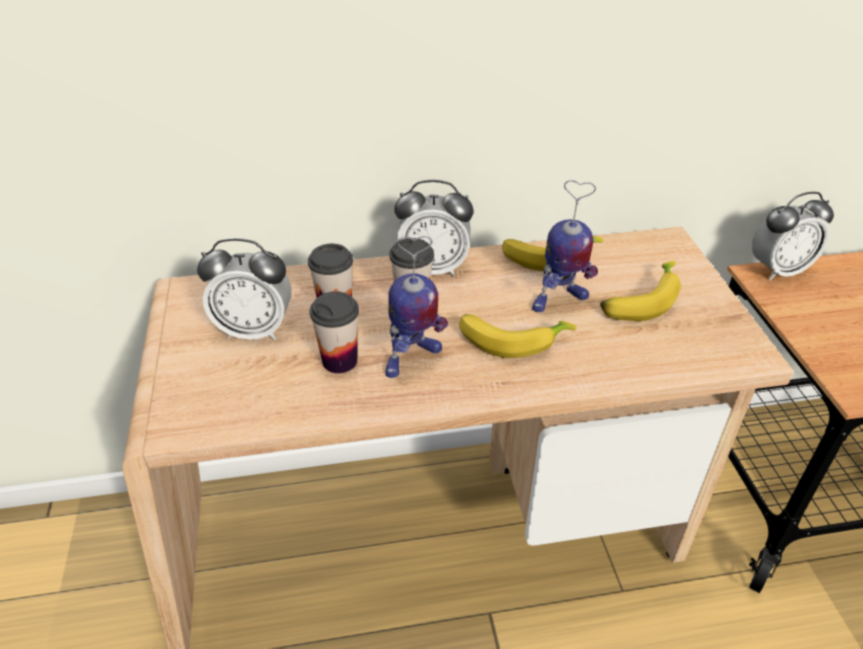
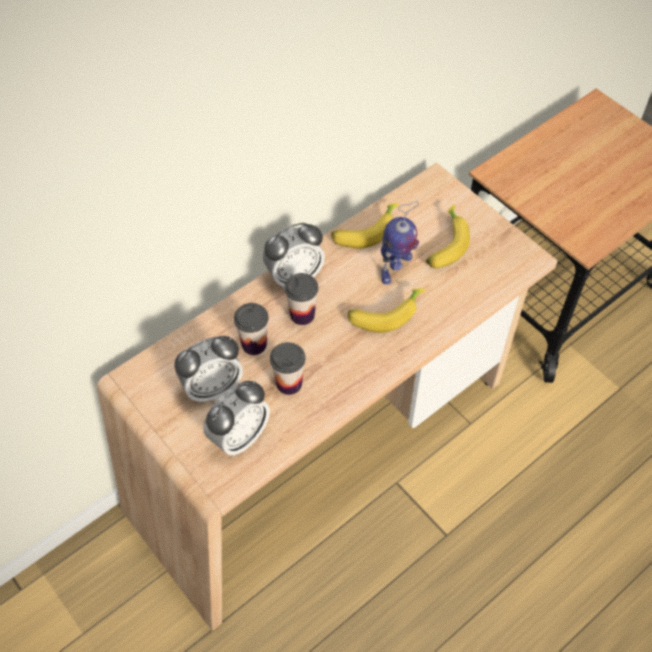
camera: 30 degrees left, 15 degrees up
toy robot [385,236,448,378] -> none
alarm clock [752,192,834,280] -> alarm clock moved to [203,381,270,456]

